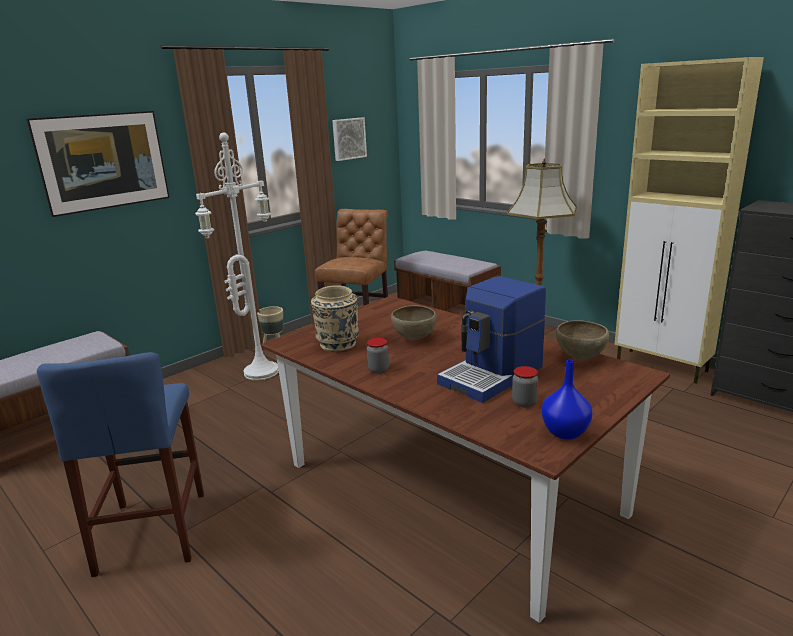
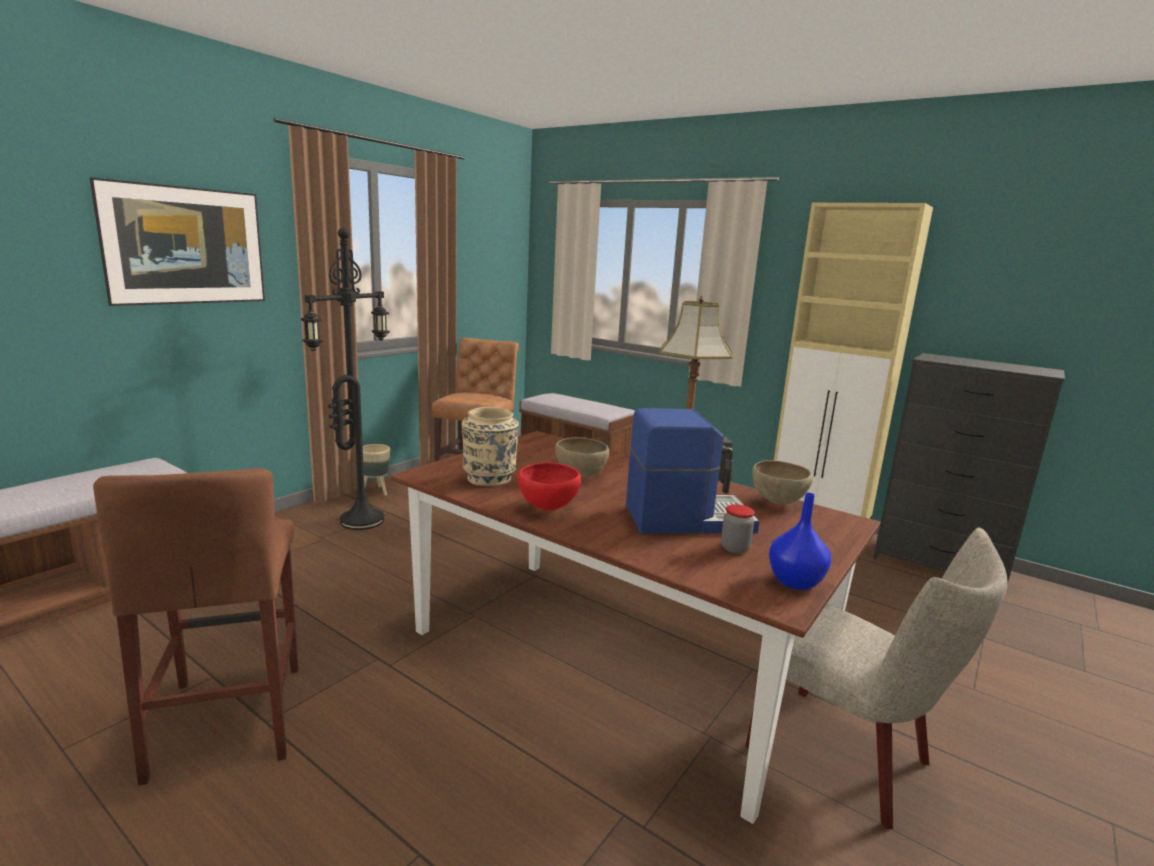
camera: 10 degrees left, 5 degrees down
blue stool [37,352,204,577] -> brown stool [93,468,298,786]
white floor lamp [195,132,279,380] -> black floor lamp [301,228,390,530]
picture [332,118,367,161] -> none
jar [367,338,389,374] -> red bowl [518,462,581,510]
coffee machine [437,276,546,403] -> coffee machine turned 135 degrees counterclockwise [626,408,759,534]
none -> beige chair [745,528,1008,830]

